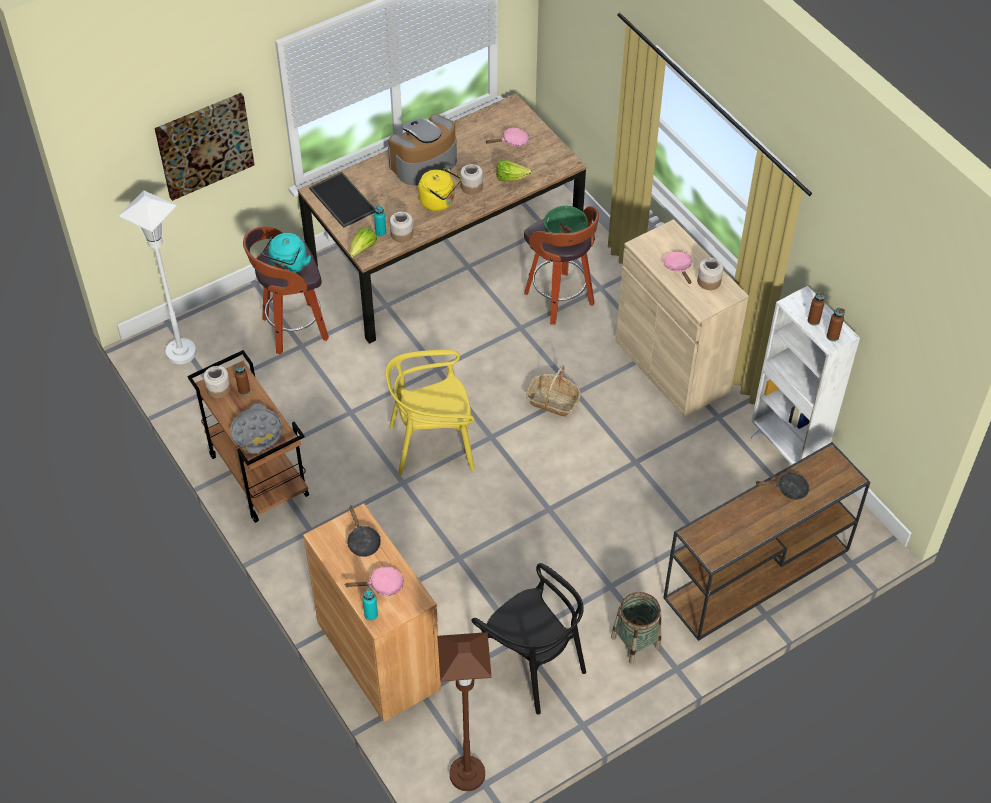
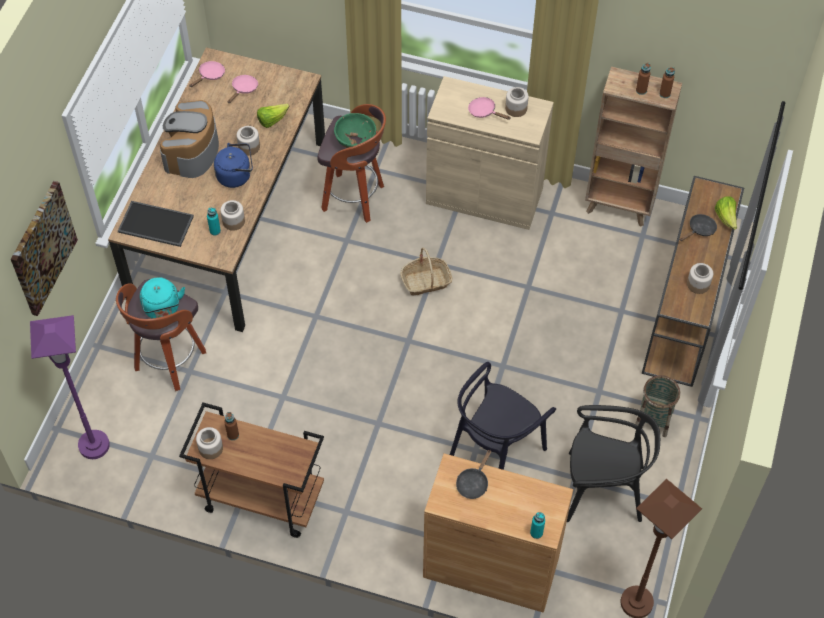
camera: 40 degrees left, 5 degrees up
white floor lamp [118,191,196,364] -> purple floor lamp [30,315,110,459]
grey tray [230,404,283,454] -> none
pink frying pan [345,566,404,596] -> pink frying pan moved to [189,61,225,87]
black frying pan [347,505,381,557] -> black frying pan turned 90 degrees clockwise [456,450,491,499]
lettuce [350,227,377,258] -> lettuce moved to [715,196,737,230]
yellow chair [386,350,475,475] -> none
yellow kettle [418,168,461,211] -> blue kettle [214,143,253,188]
white bookcase [751,286,860,465] -> brown bookcase [585,67,682,227]
none -> black chair [450,362,556,470]
none -> jar [687,263,713,294]

